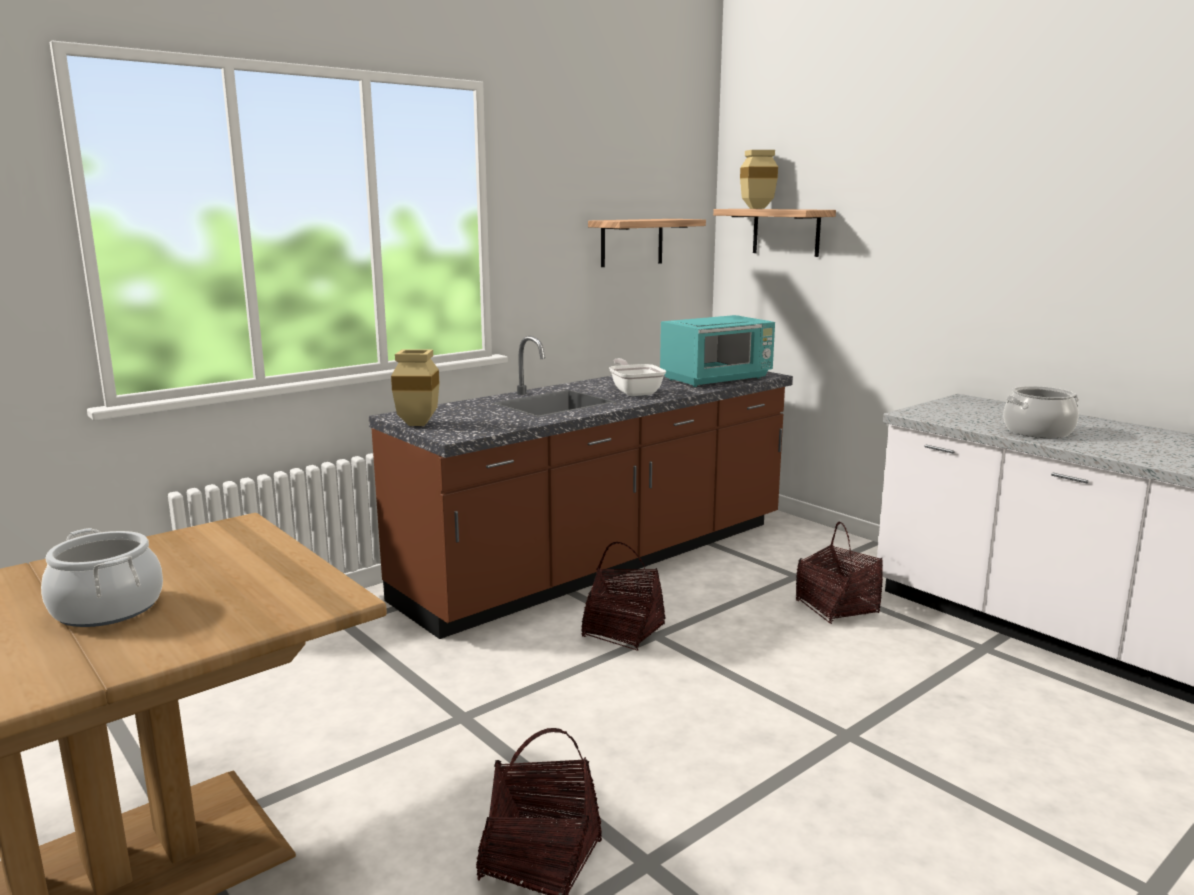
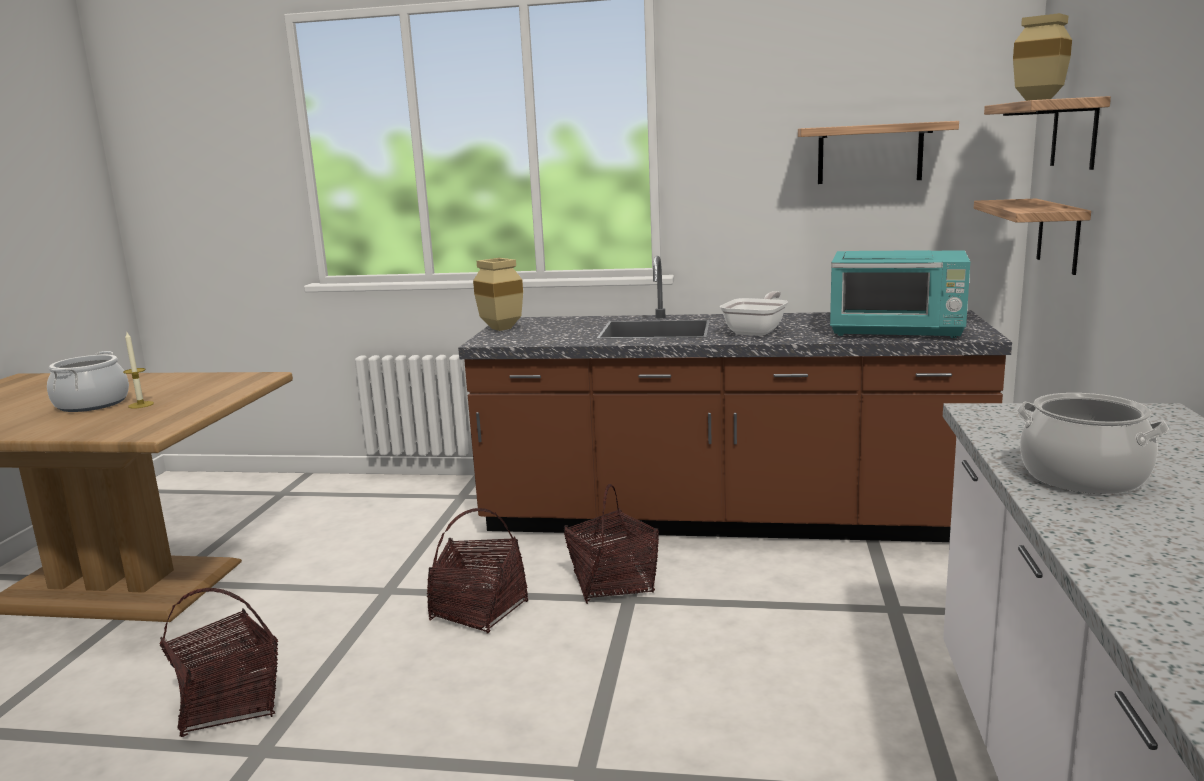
camera: 50 degrees right, 0 degrees up
basket [796,521,883,624] -> basket moved to [427,508,528,634]
none -> candle [123,332,154,409]
none -> shelf [974,199,1091,275]

